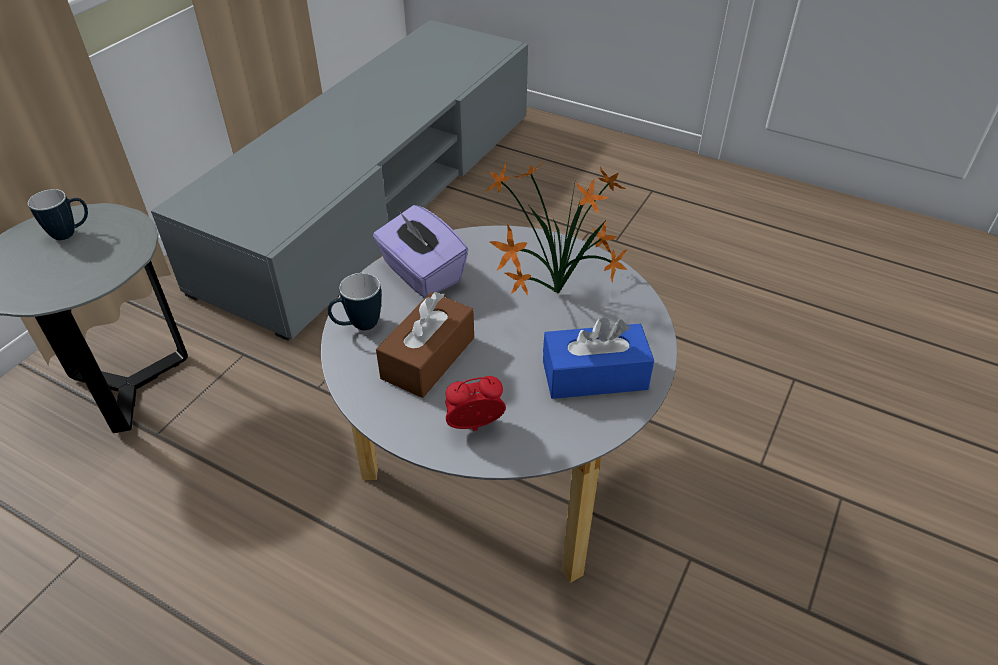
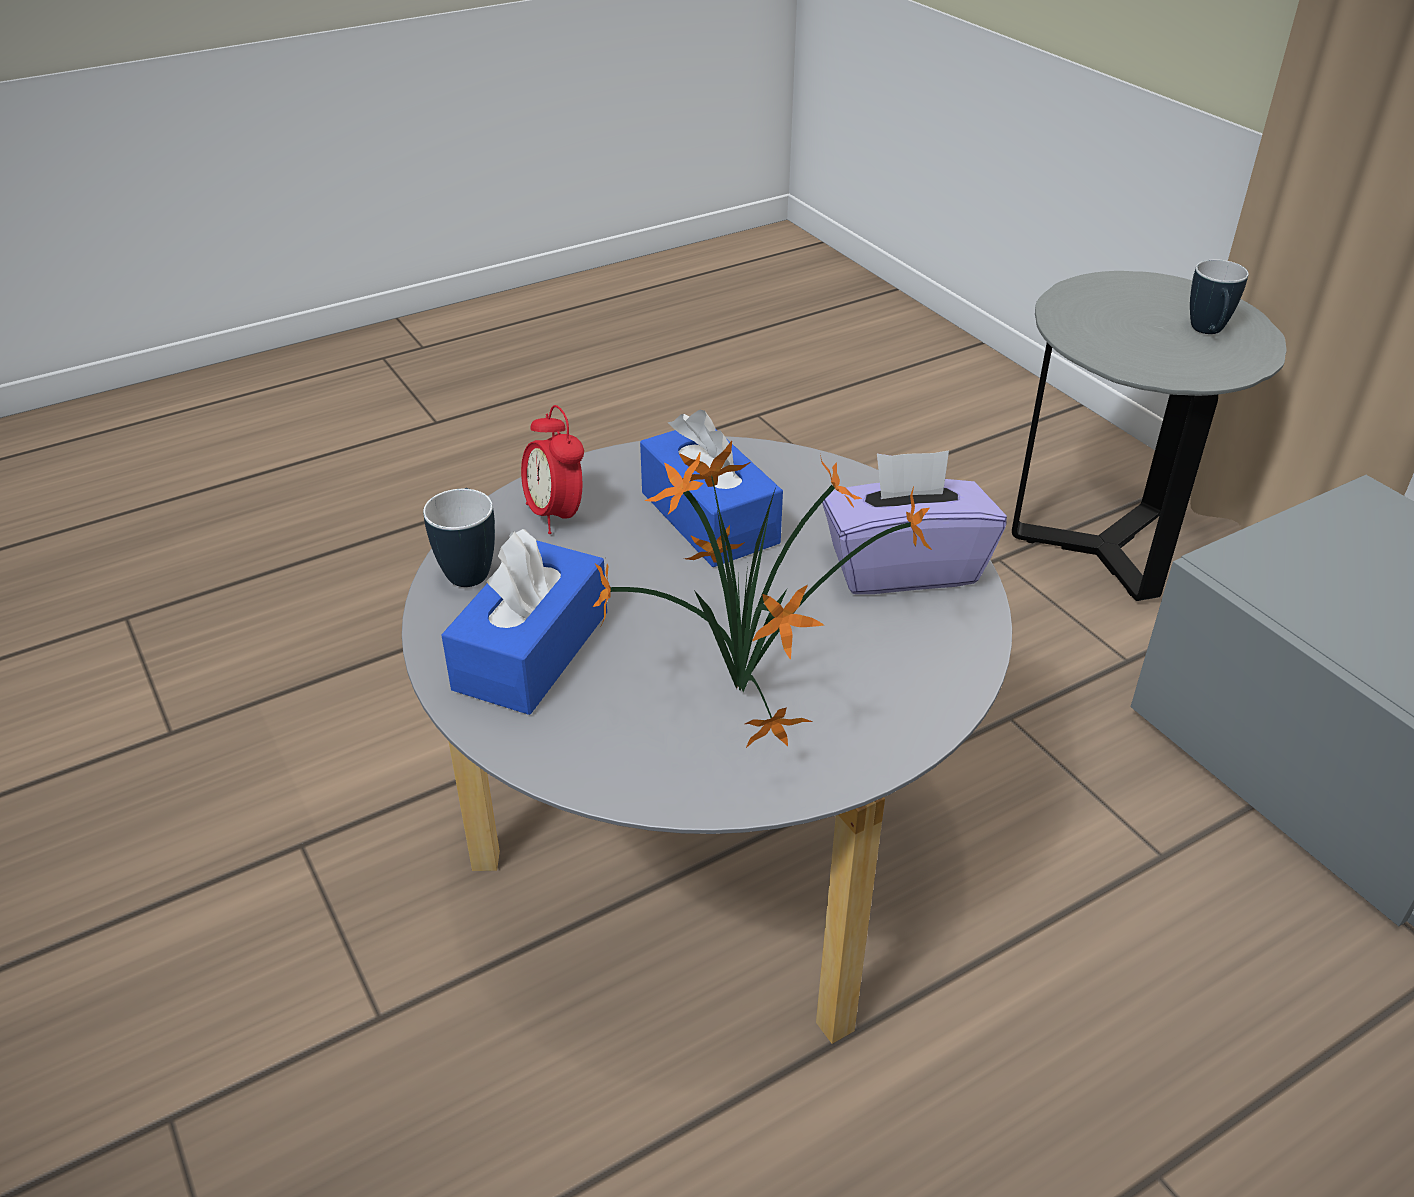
camera: 120 degrees right, 5 degrees down
mug [327,273,381,330] -> mug moved to [423,488,495,587]
brown tissue box [376,292,474,398] -> blue tissue box [640,410,783,567]
alarm clock [446,376,506,431] -> alarm clock turned 135 degrees clockwise [521,405,584,534]

